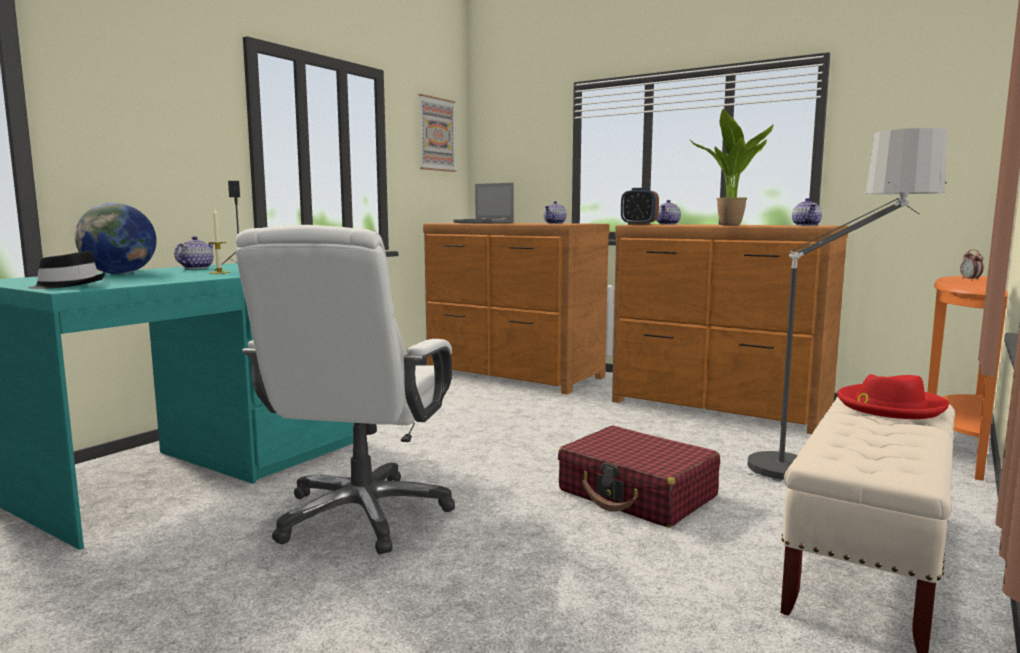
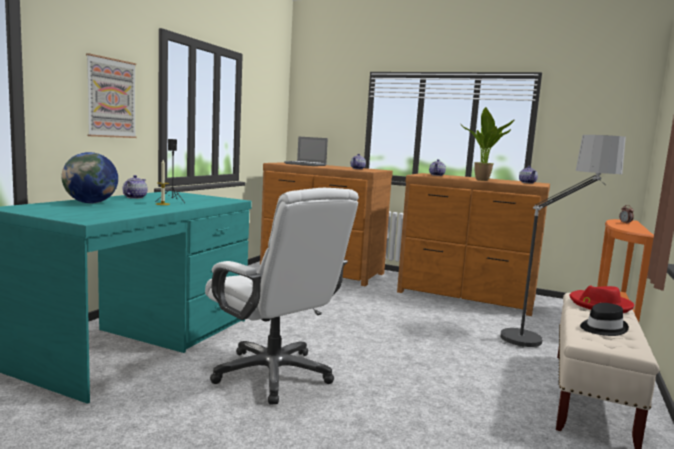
camera: 10 degrees left, 0 degrees up
black hat [28,251,105,289] -> black hat moved to [580,303,629,336]
white office chair [236,225,455,554] -> white office chair turned 45 degrees counterclockwise [205,188,359,404]
picture [418,94,456,172] -> picture moved to [86,53,137,138]
red suitcase [558,425,720,528] -> none
alarm clock [621,188,659,225] -> none

